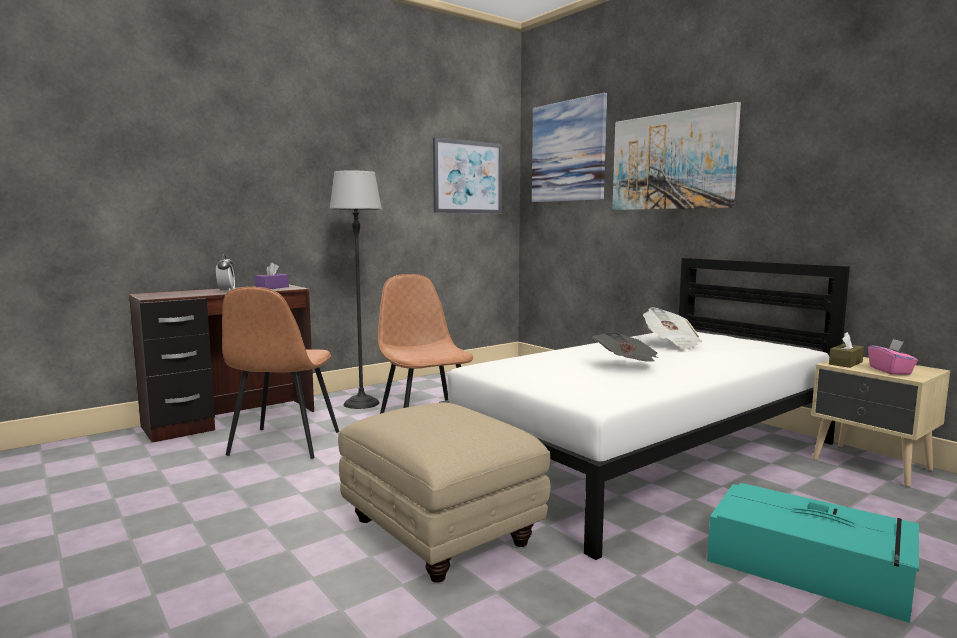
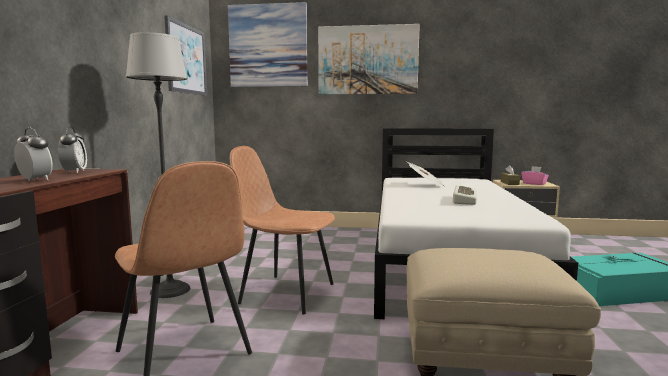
camera: 45 degrees left, 0 degrees up
purple tissue box [254,263,289,289] -> alarm clock [58,126,87,173]
newspaper [592,333,658,362] -> keyboard [453,185,477,205]

